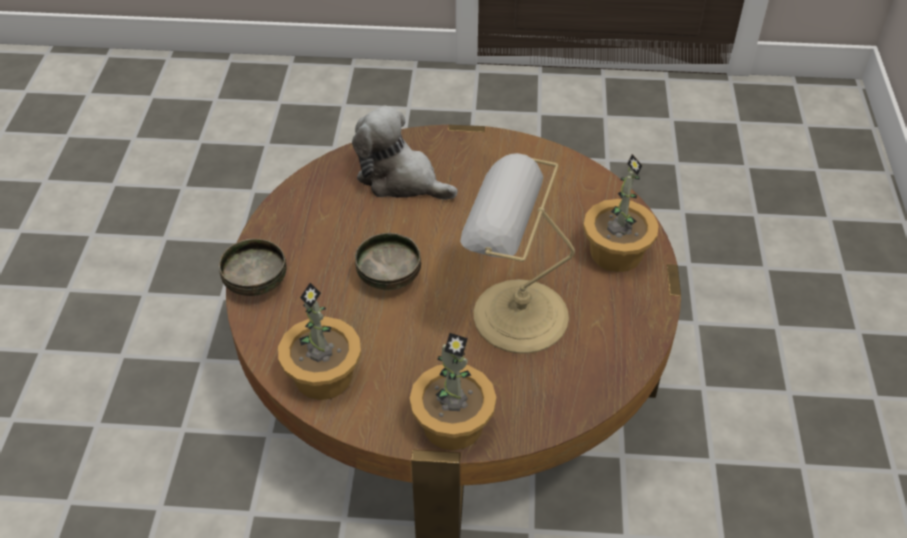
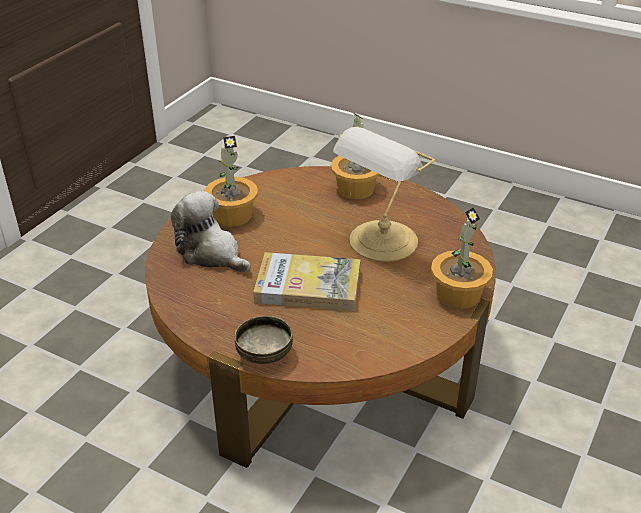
camera: 65 degrees left, 10 degrees down
potted plant [278,283,361,400] -> potted plant moved to [204,136,258,227]
plush toy [352,106,458,200] -> plush toy turned 75 degrees clockwise [171,191,251,273]
bowl [355,233,421,291] -> book [253,252,361,311]

